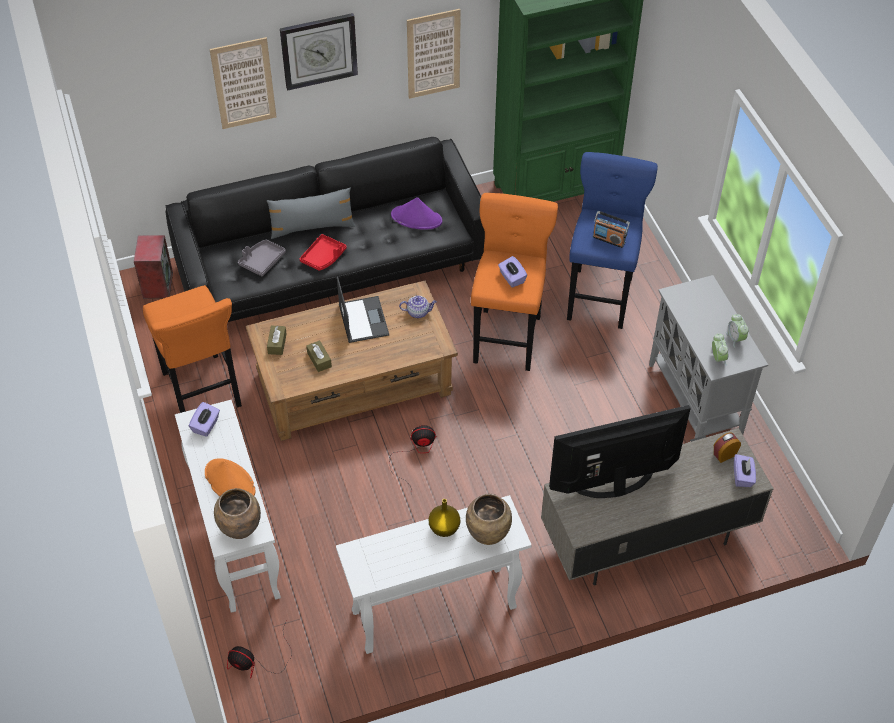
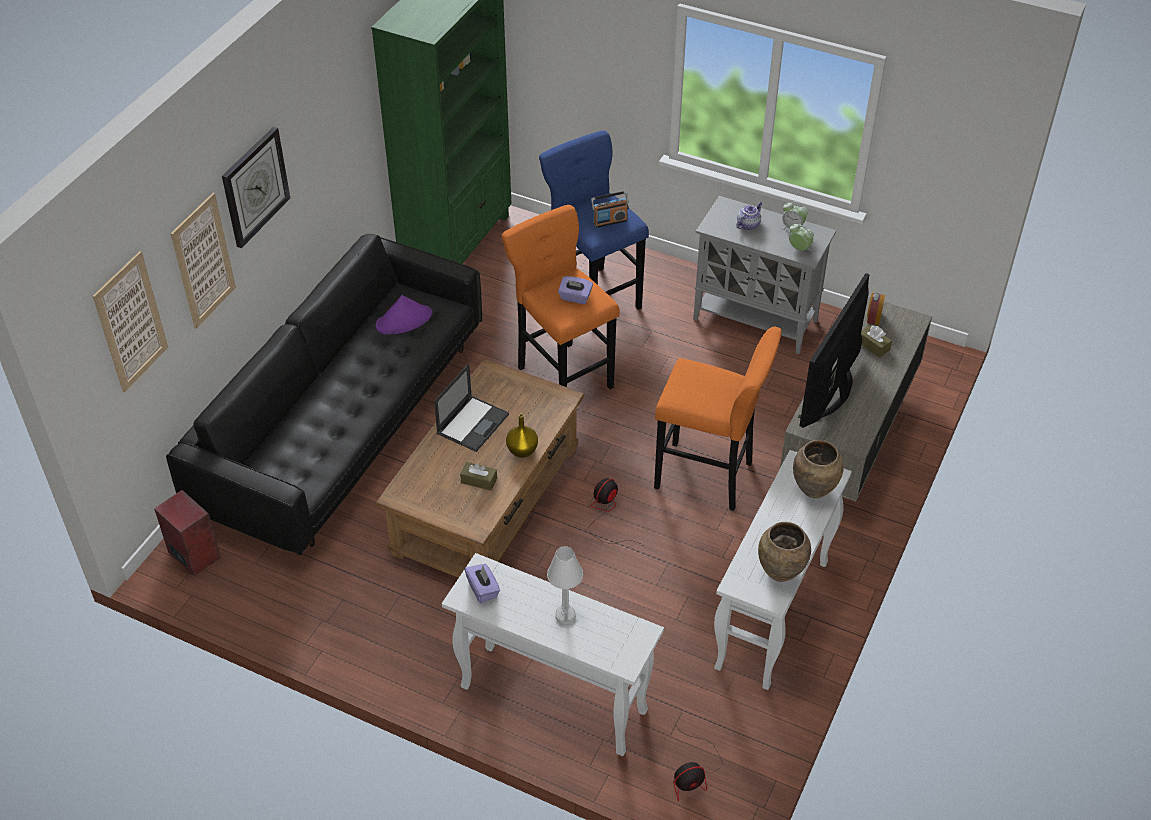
camera: 45 degrees left, 5 degrees down
orange stool [143,285,242,413] -> orange stool moved to [654,327,782,511]
orange hat [205,458,255,496] -> white table lamp [547,546,583,624]
brown vase [214,488,261,539] -> brown vase moved to [758,522,811,582]
grey tray [238,239,286,276] -> none
grey pillow [267,188,355,239] -> none
brown tissue box [267,325,287,355] -> brown tissue box moved to [861,325,892,357]
red tray [300,234,347,271] -> none
laptop [337,276,389,343] -> laptop turned 90 degrees clockwise [434,364,509,452]
teapot [399,295,437,318] -> teapot moved to [736,202,763,230]
picture [407,9,461,99] -> picture moved to [93,251,168,392]
yellow vase [429,499,460,537] -> yellow vase moved to [506,414,538,458]
purple tissue box [734,454,756,487] -> none

